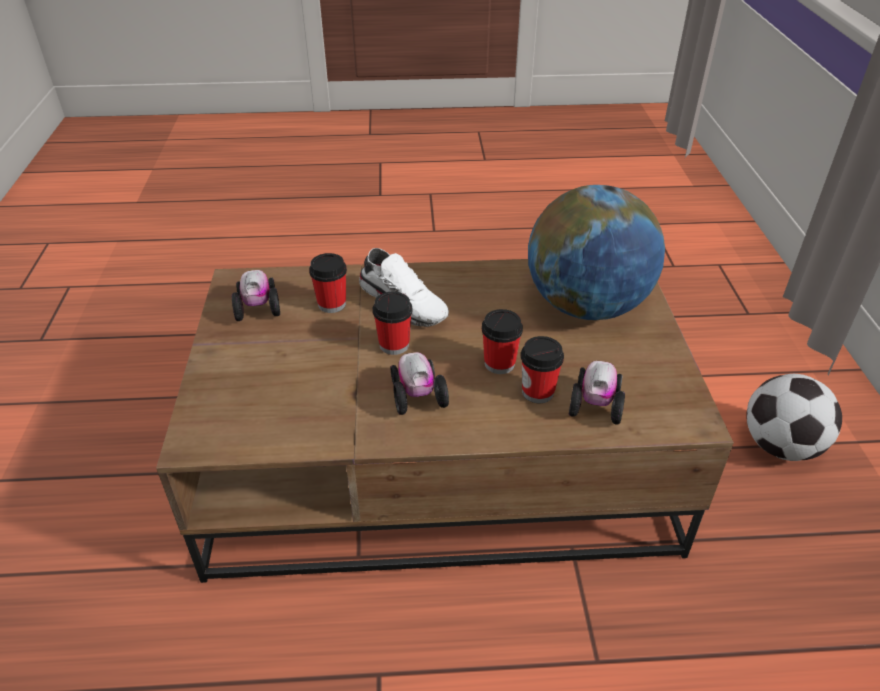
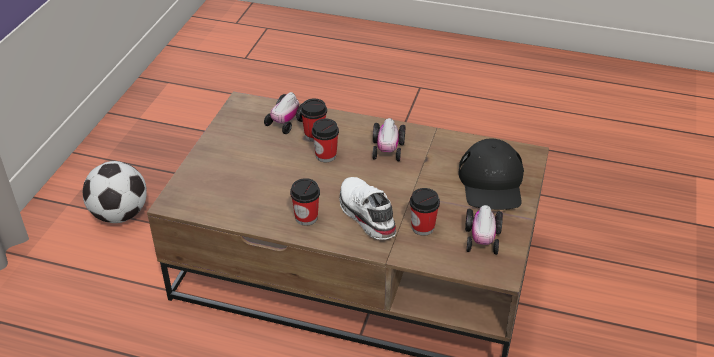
camera: 160 degrees left, 0 degrees up
cup [373,291,413,355] -> cup moved to [290,178,320,226]
globe [528,185,665,320] -> none
none -> black cap [458,138,524,210]

